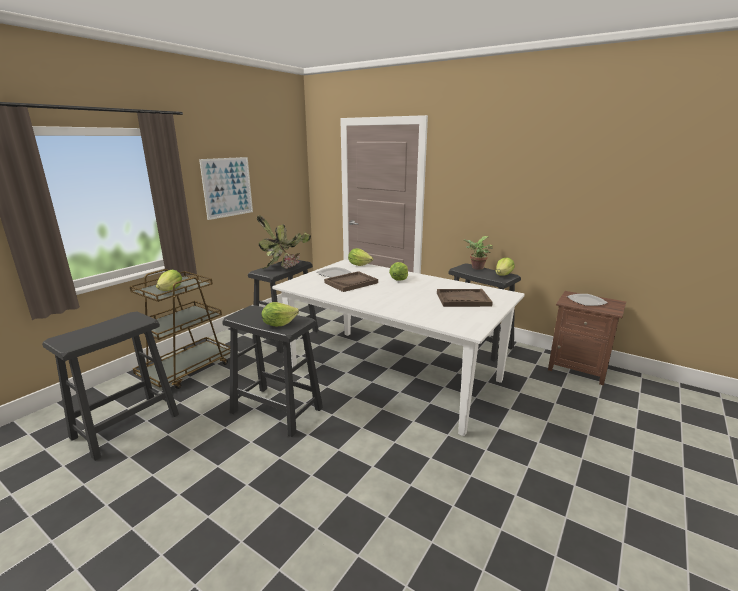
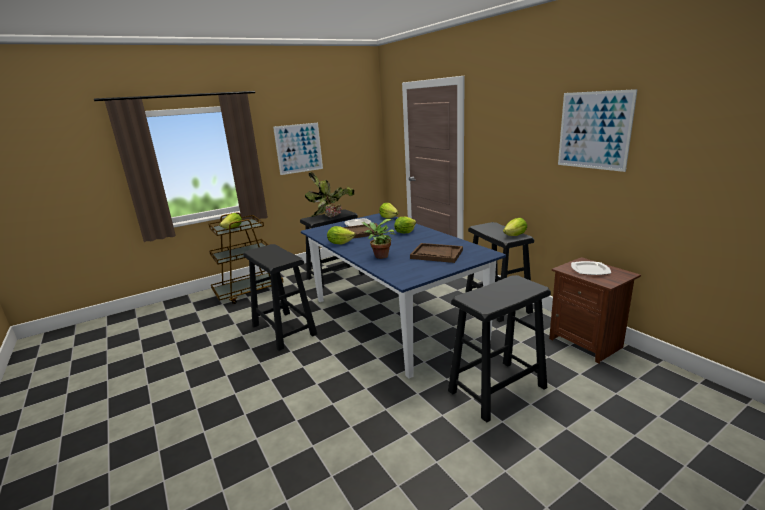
camera: 25 degrees right, 0 degrees up
black stool [42,312,179,461] -> black stool moved to [448,275,551,423]
lettuce [262,302,299,326] -> lettuce moved to [327,226,355,245]
white dining table [272,259,525,436] -> blue dining table [301,213,506,379]
potted plant [464,236,493,270] -> potted plant moved to [361,219,395,259]
none -> picture [558,89,638,172]

